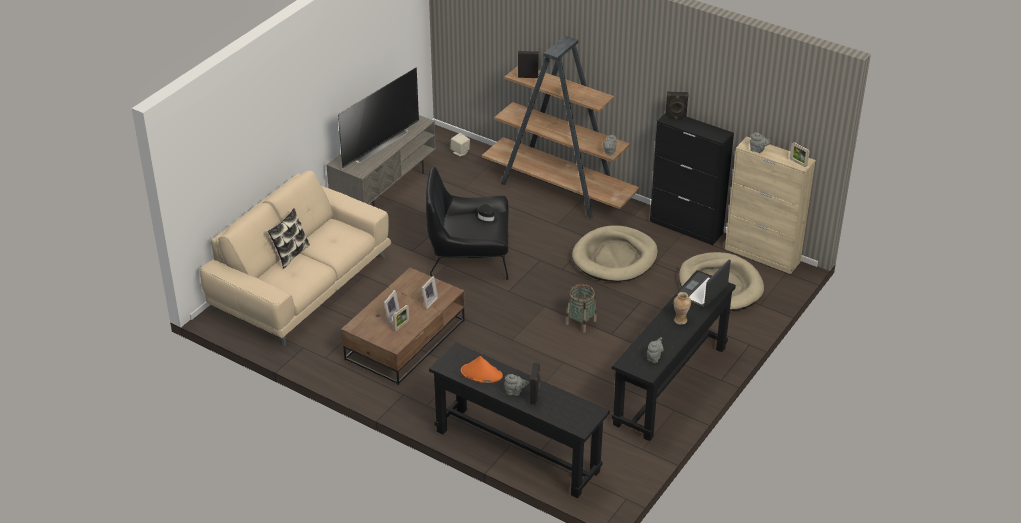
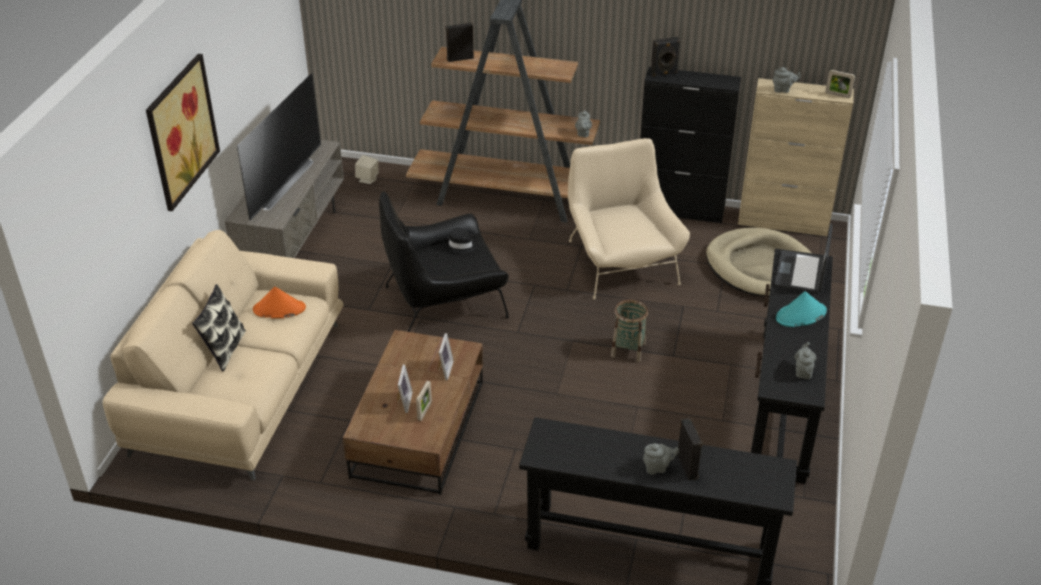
camera: 20 degrees left, 0 degrees up
orange hat [461,356,503,383] -> orange hat moved to [253,287,306,319]
beige dog bed [572,226,658,282] -> beige armchair [568,138,690,300]
vase [673,292,691,325] -> turquoise hat [776,291,827,327]
none -> picture [146,54,220,211]

